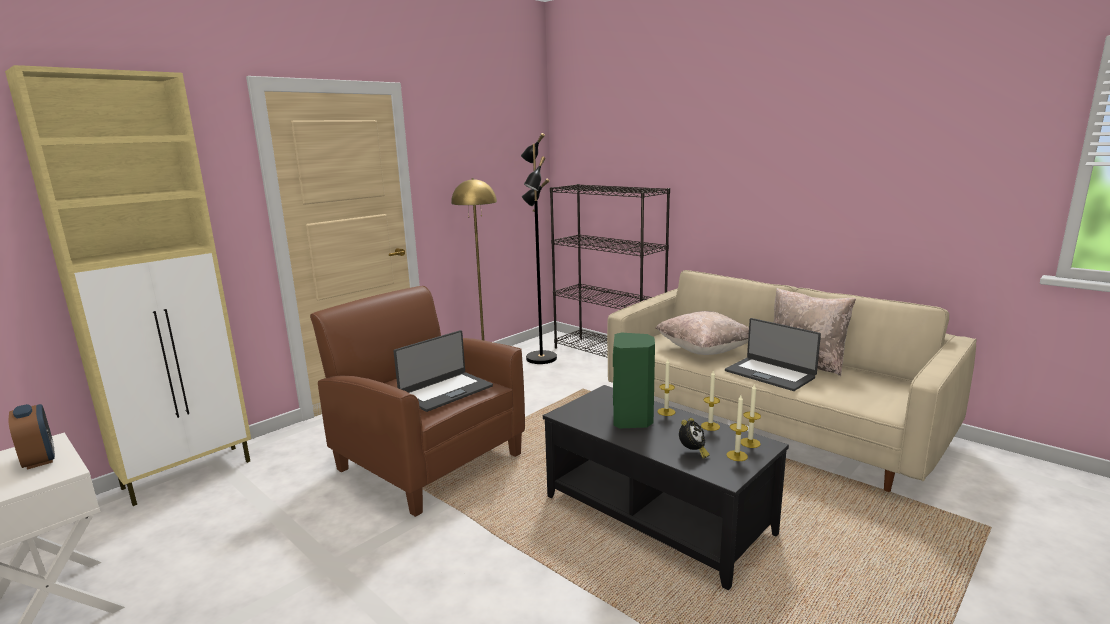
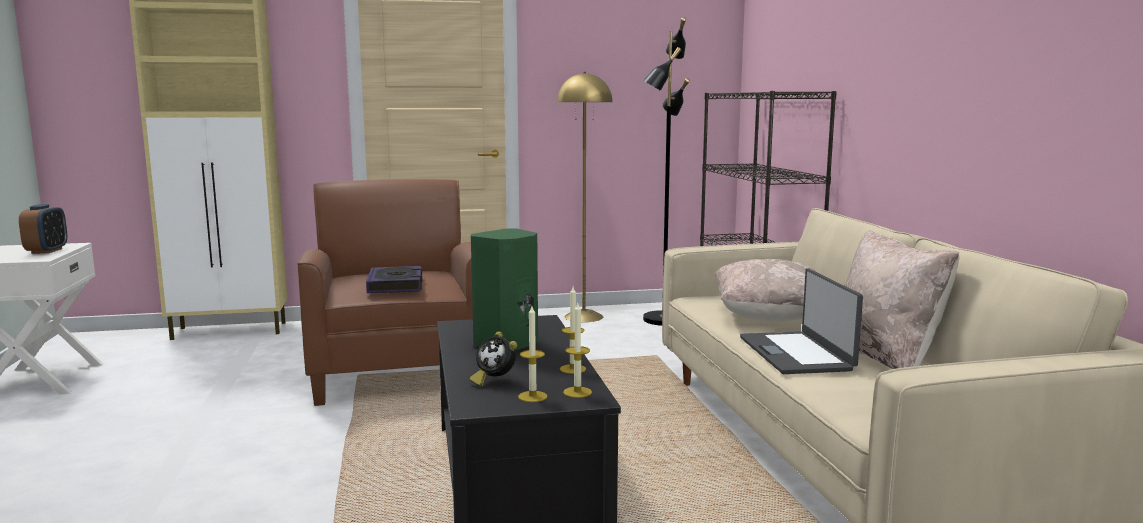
camera: 35 degrees right, 5 degrees down
laptop [394,330,493,412] -> book [366,266,422,293]
candle [658,359,675,416] -> none
alarm clock [679,418,710,459] -> alarm clock turned 60 degrees clockwise [470,331,517,387]

